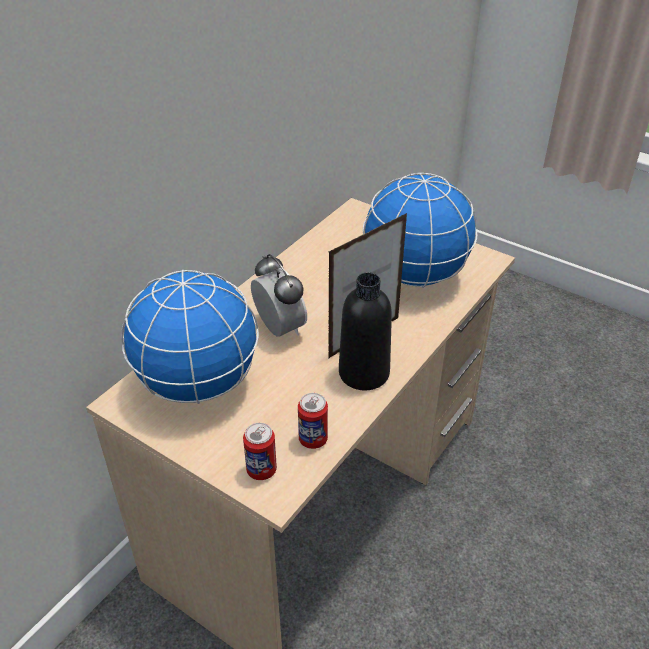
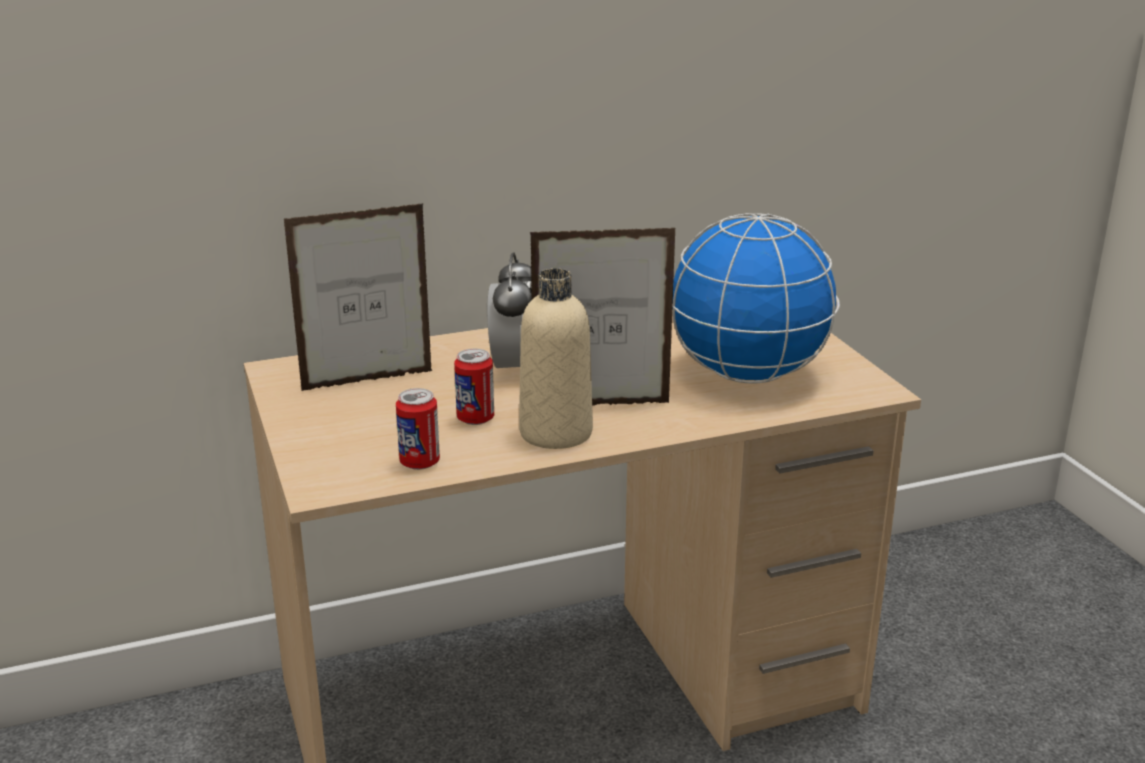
camera: 35 degrees right, 15 degrees down
globe [121,269,259,404] -> picture frame [284,203,432,391]
can [243,423,277,480] -> can moved to [454,349,494,425]
black bottle [339,273,392,390] -> beige bottle [519,268,593,449]

